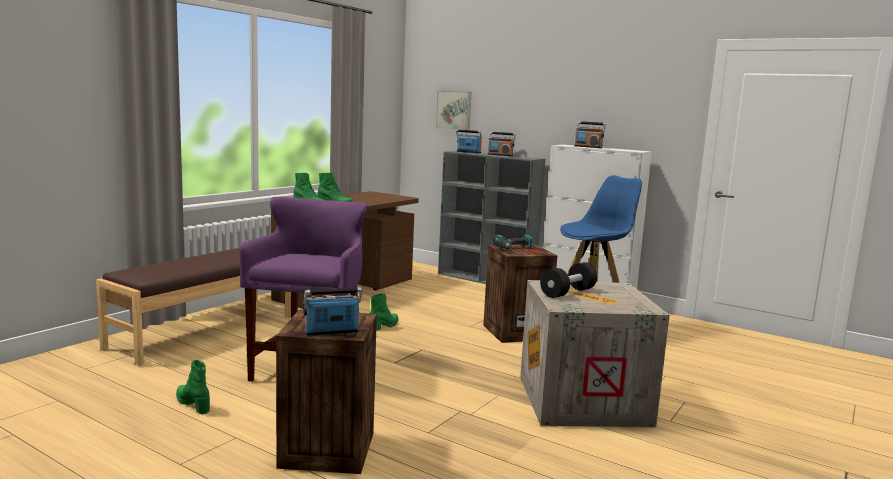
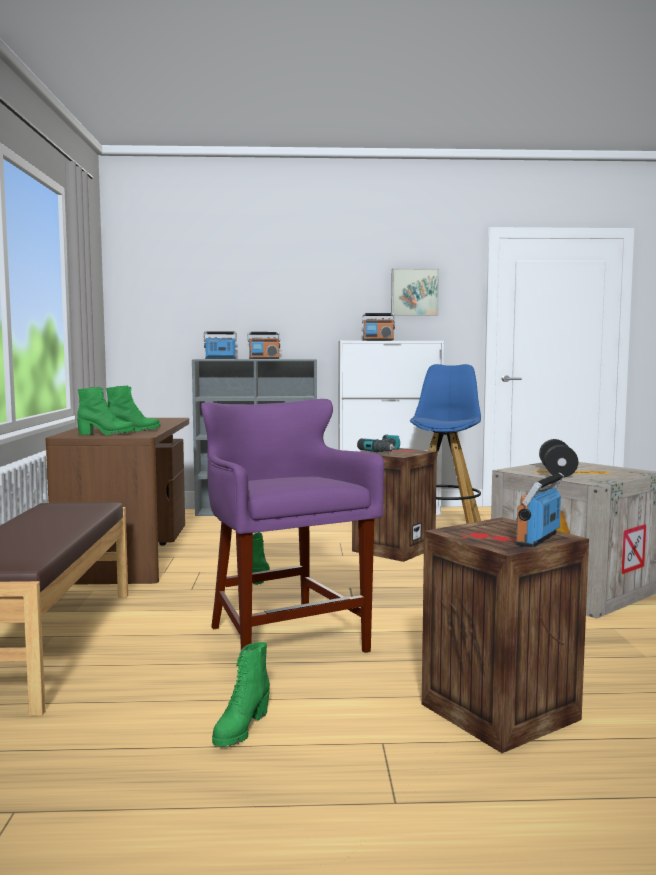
camera: 35 degrees left, 5 degrees down
green boot [176,360,210,414] -> green boot turned 75 degrees counterclockwise [212,642,270,747]
picture [436,91,472,130] -> picture moved to [391,268,439,316]

